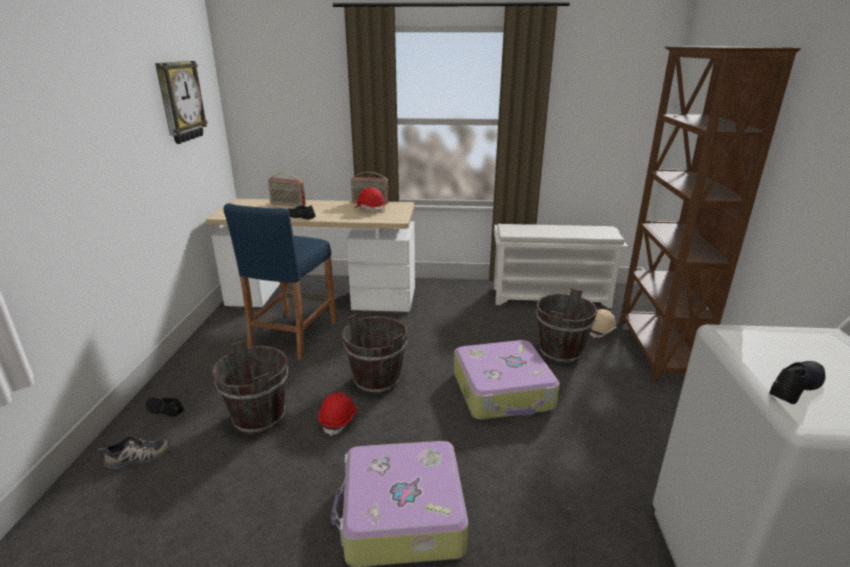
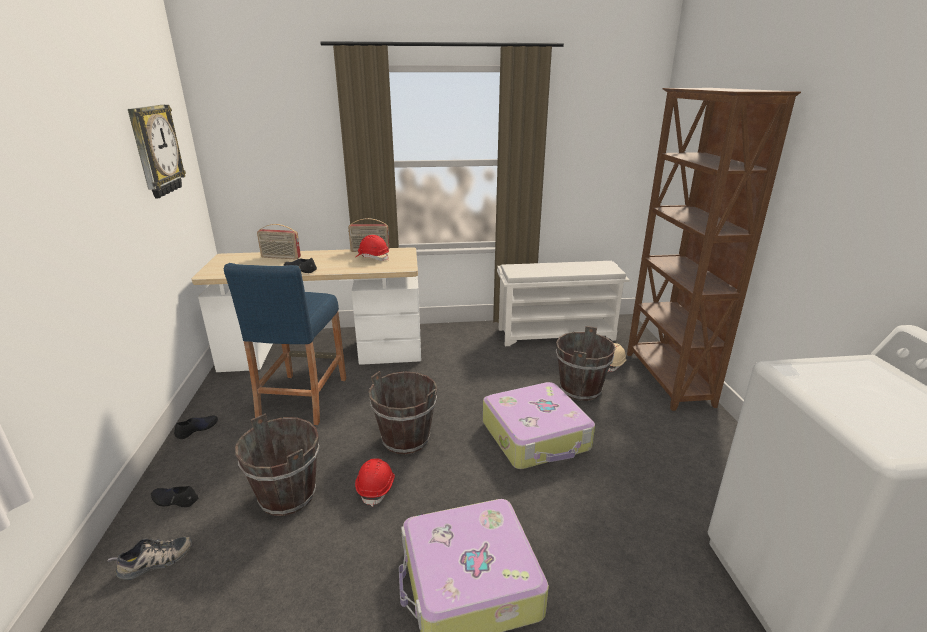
camera: 10 degrees left, 0 degrees up
black shoe [769,361,826,404] -> black shoe moved to [174,415,218,439]

